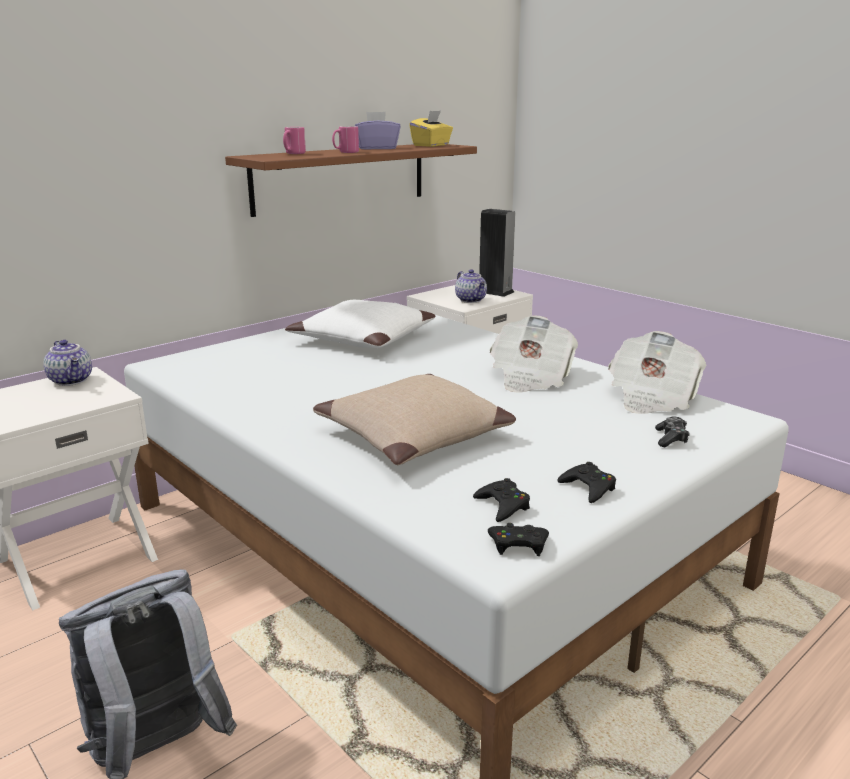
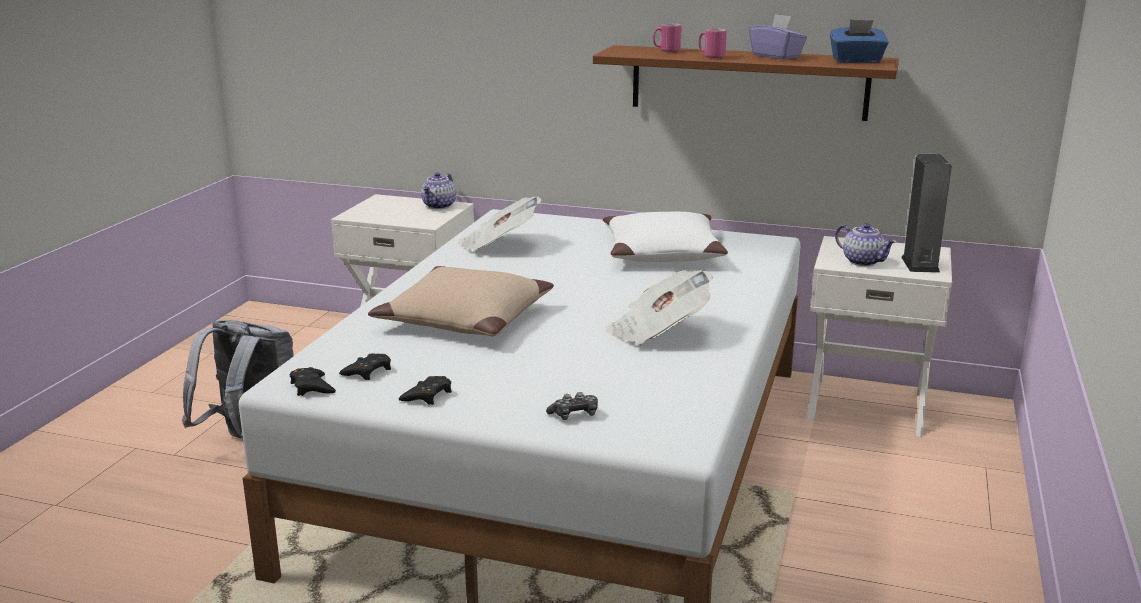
camera: 60 degrees right, 0 degrees up
yellow tissue box [409,111,453,147] -> blue tissue box [830,19,889,63]
teapot [455,269,487,303] -> teapot turned 75 degrees counterclockwise [835,223,897,266]
newspaper [608,331,706,414] -> newspaper moved to [458,197,542,251]

